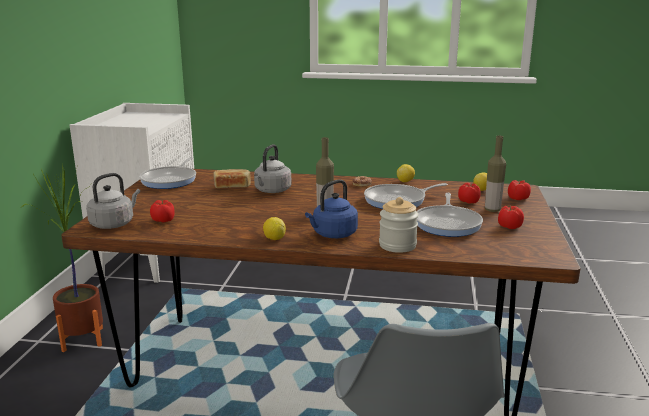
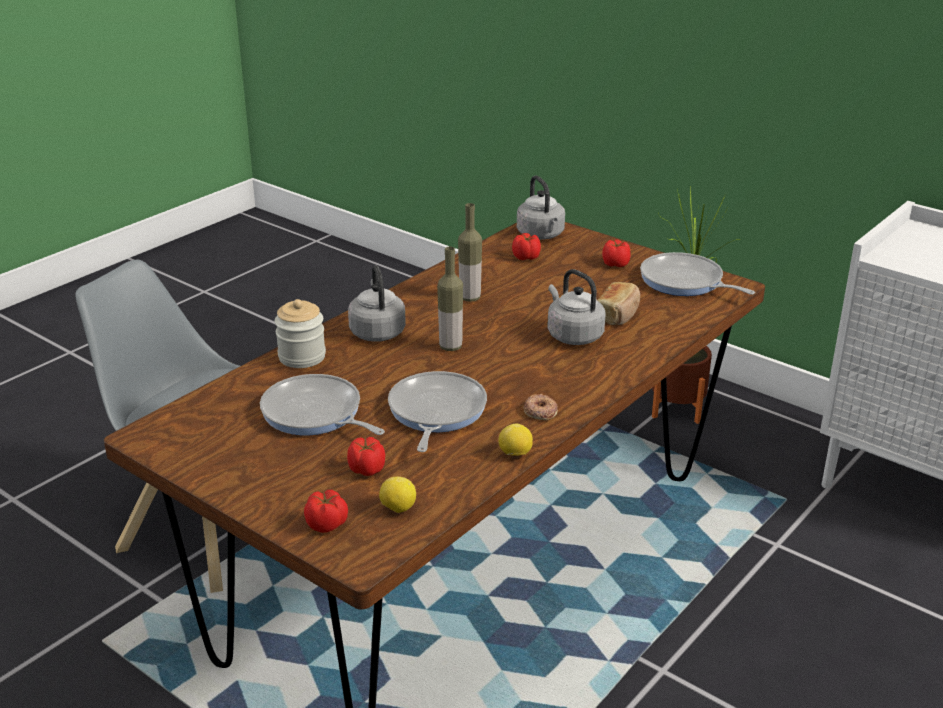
camera: 120 degrees right, 10 degrees up
lemon [263,217,286,240] -> none
blue kettle [305,179,358,238] -> grey kettle [348,265,406,342]
bottle [485,136,506,212] -> bottle moved to [458,203,482,302]
tomato [498,206,524,229] -> tomato moved to [602,239,630,267]

